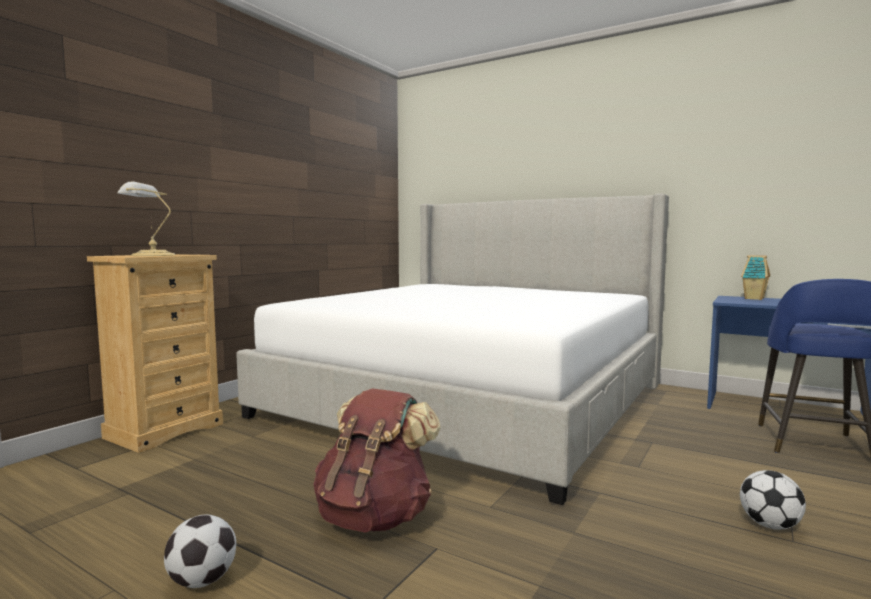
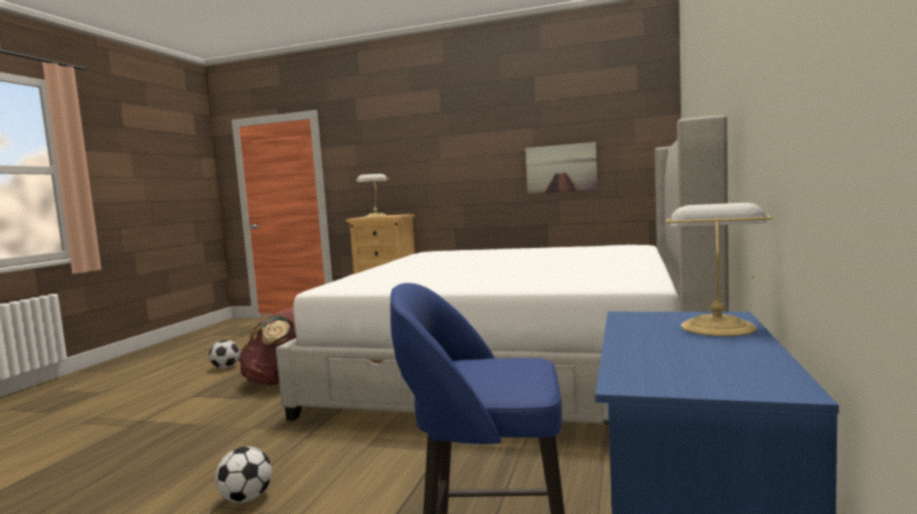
camera: 75 degrees right, 0 degrees up
toy house [741,255,770,300] -> table lamp [666,203,772,336]
none -> picture [525,142,597,194]

